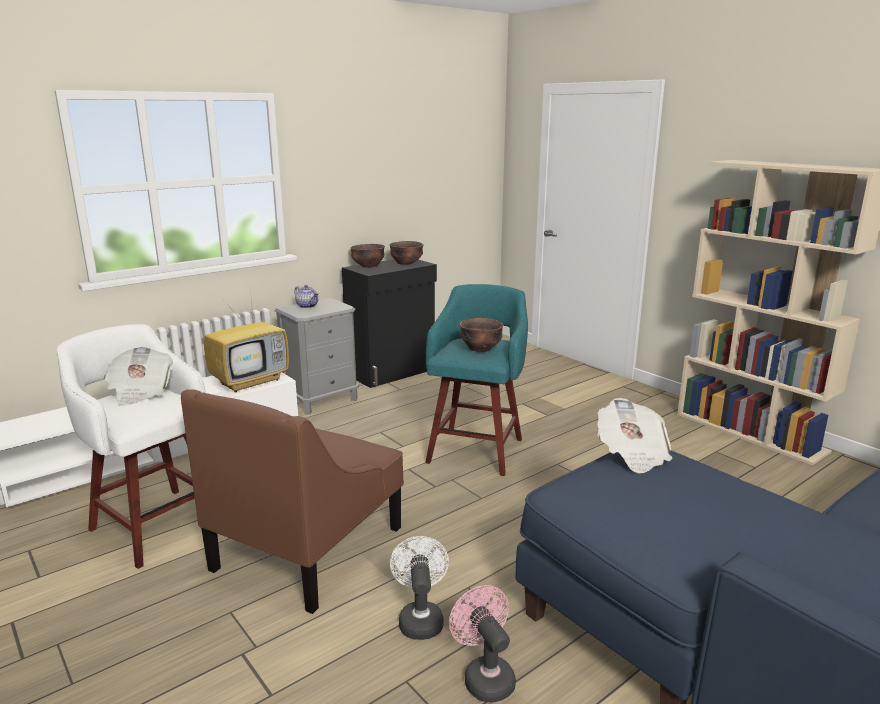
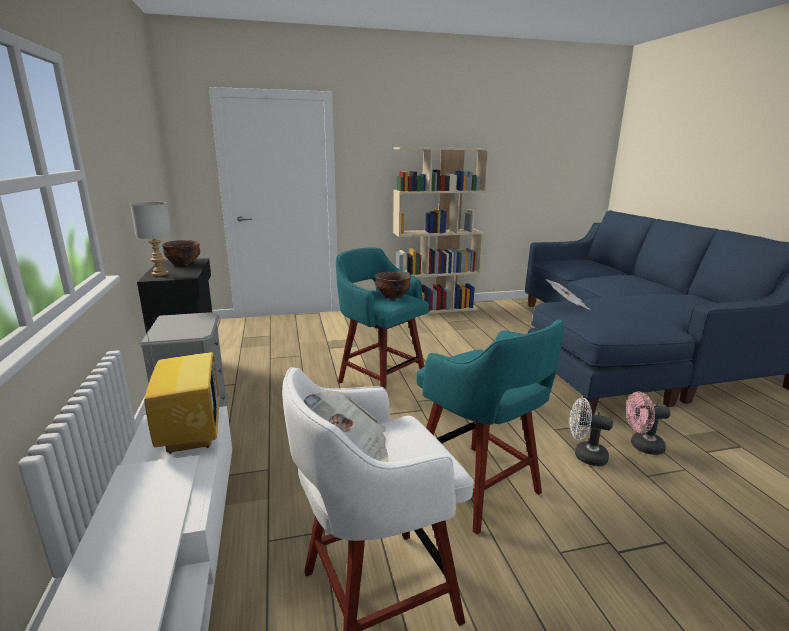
camera: 65 degrees left, 0 degrees up
brown armchair [181,389,404,614] -> turquoise stool [417,320,564,535]
teapot [294,285,319,308] -> none
brown bowl [350,244,385,268] -> grey table lamp [130,202,172,276]

